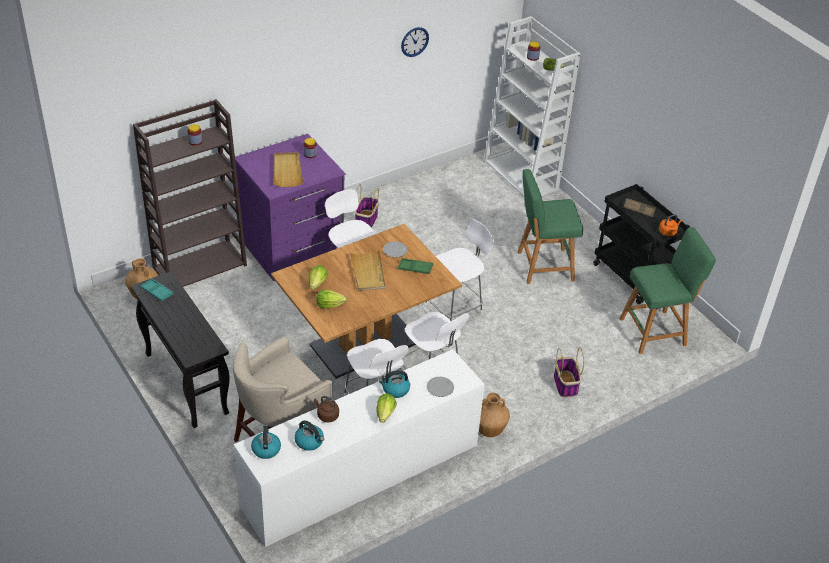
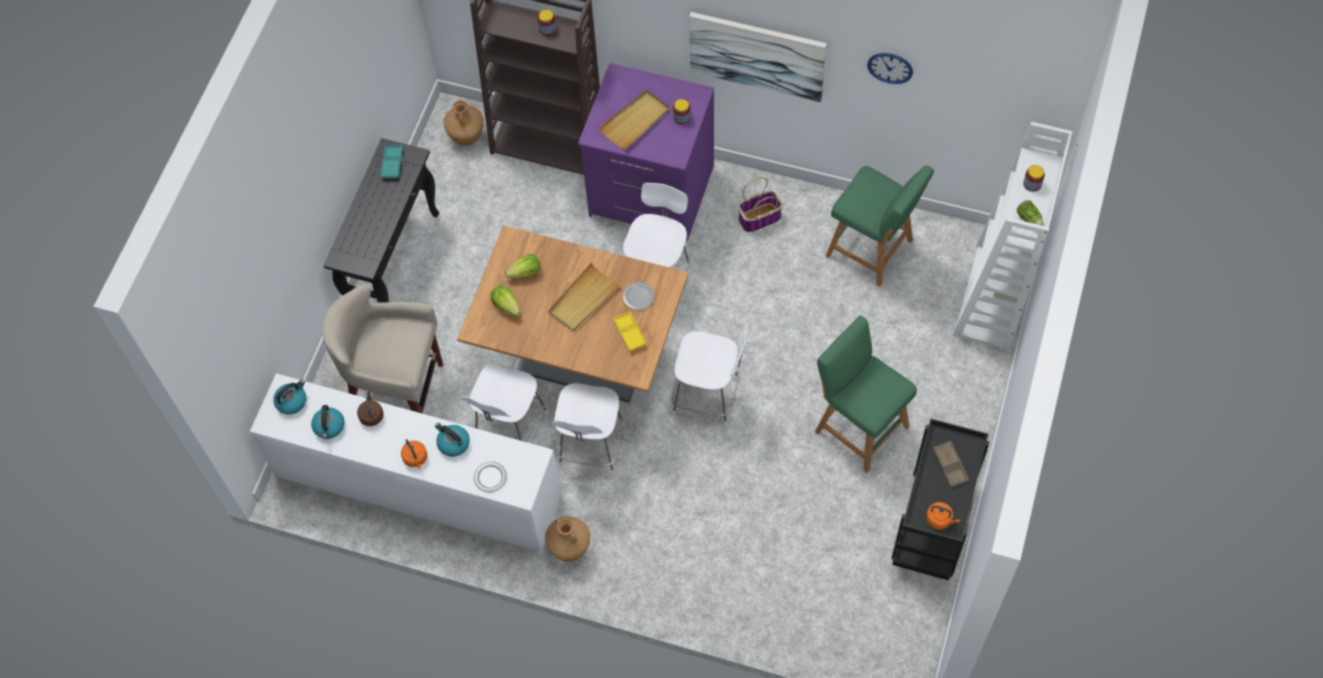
camera: 55 degrees right, 20 degrees up
lettuce [376,393,397,423] -> orange kettle [401,439,427,469]
green tray [398,258,433,274] -> yellow tray [613,312,647,352]
basket [554,347,584,398] -> none
green stool [619,227,716,354] -> green stool moved to [826,165,934,287]
none -> picture [689,12,827,102]

